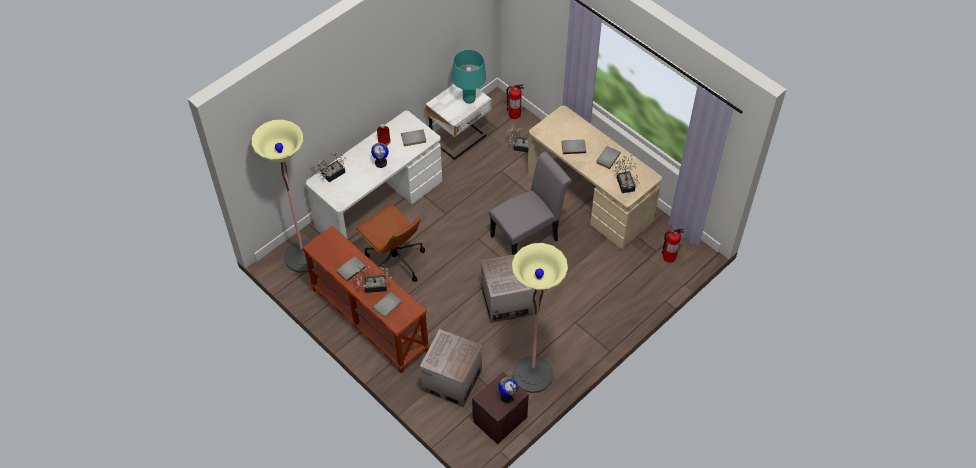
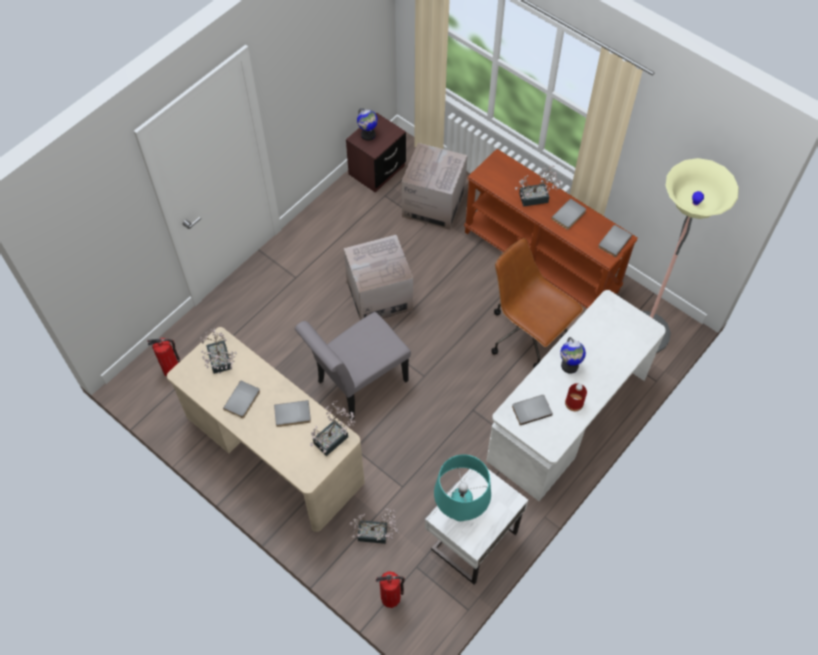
camera: 175 degrees right, 5 degrees up
potted plant [313,152,346,182] -> potted plant moved to [310,400,356,456]
grey book [372,291,402,318] -> grey book moved to [598,225,632,257]
floor lamp [512,243,568,393] -> none

